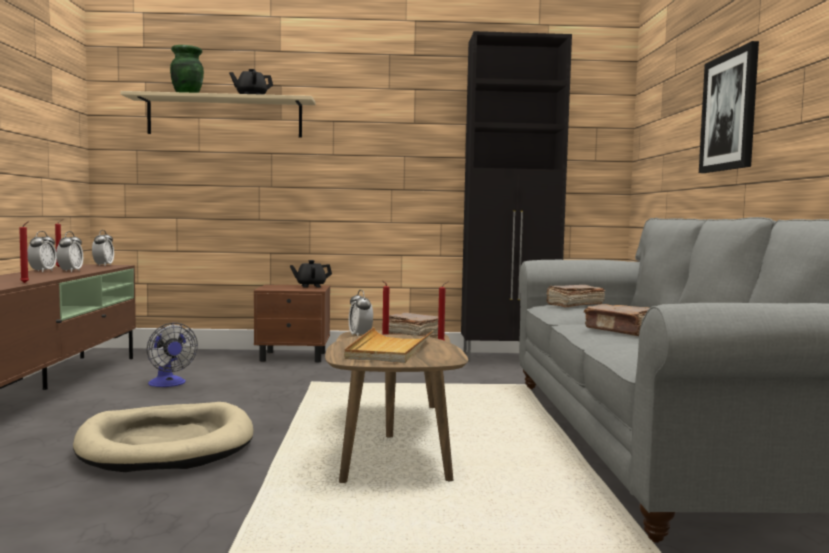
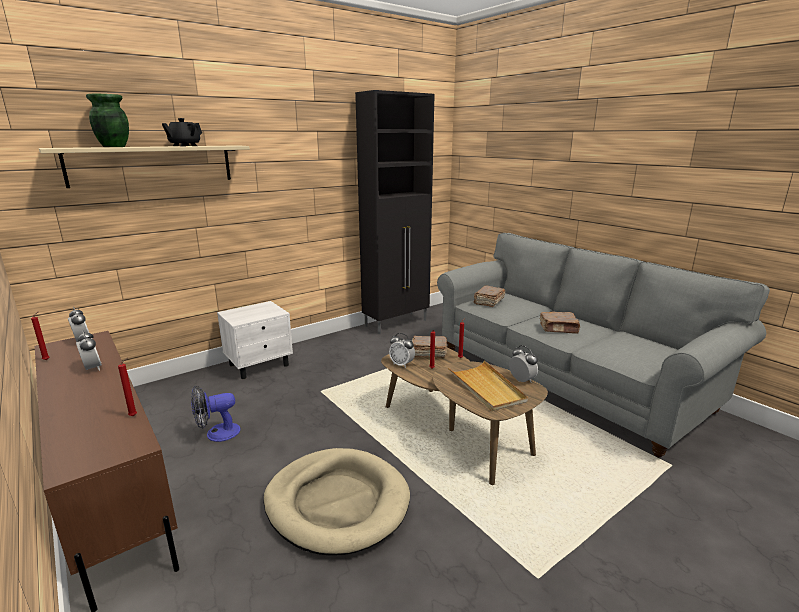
camera: 35 degrees left, 15 degrees up
alarm clock [27,231,57,272] -> alarm clock moved to [509,345,538,383]
fan [147,323,198,387] -> fan turned 135 degrees clockwise [191,385,241,442]
brown nightstand [254,284,330,362] -> white nightstand [217,301,293,379]
black teapot [290,260,332,288] -> none
picture [699,41,759,173] -> none

